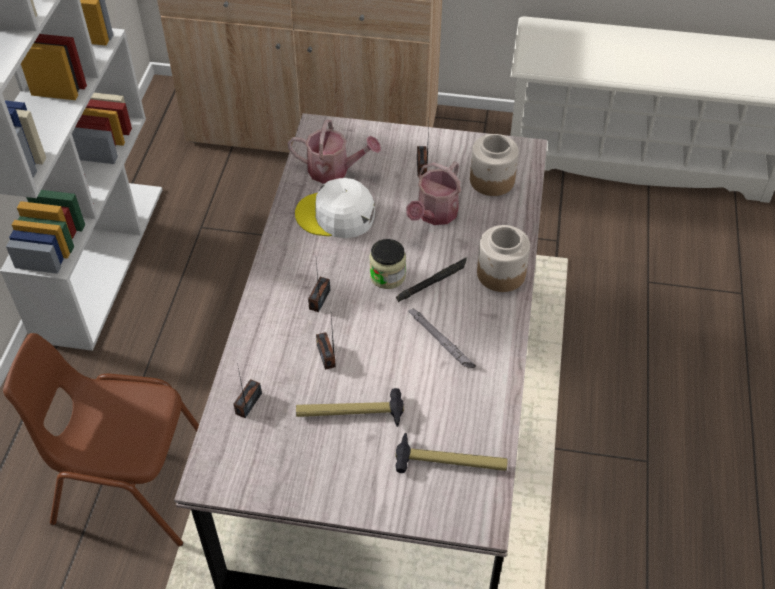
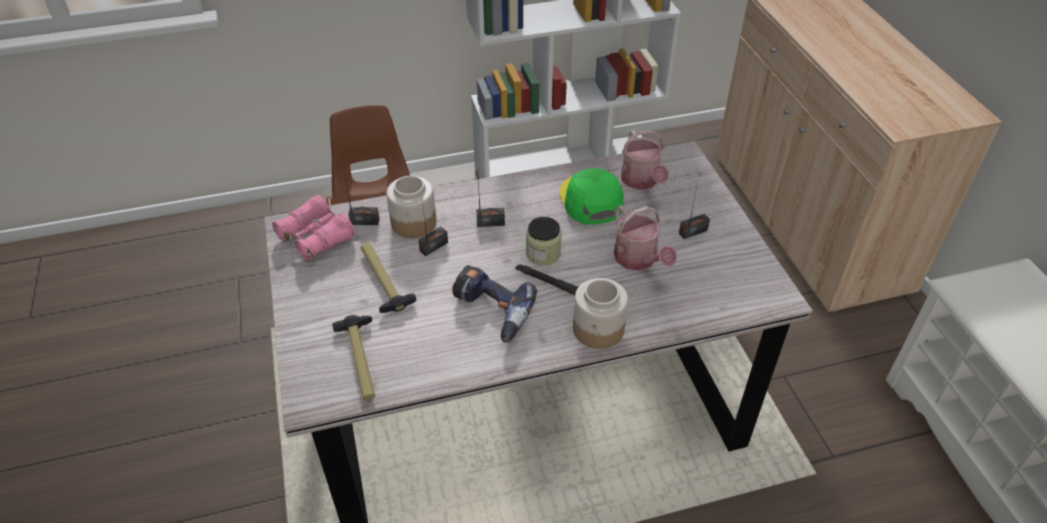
camera: 65 degrees right, 5 degrees down
white cap [295,178,375,238] -> green cap [559,168,624,225]
watering can [406,161,461,225] -> watering can turned 120 degrees counterclockwise [614,205,677,271]
grey flashlight [408,309,476,368] -> power drill [452,265,537,342]
jar [470,134,519,196] -> jar moved to [386,176,436,238]
none -> pink binoculars [272,195,355,261]

